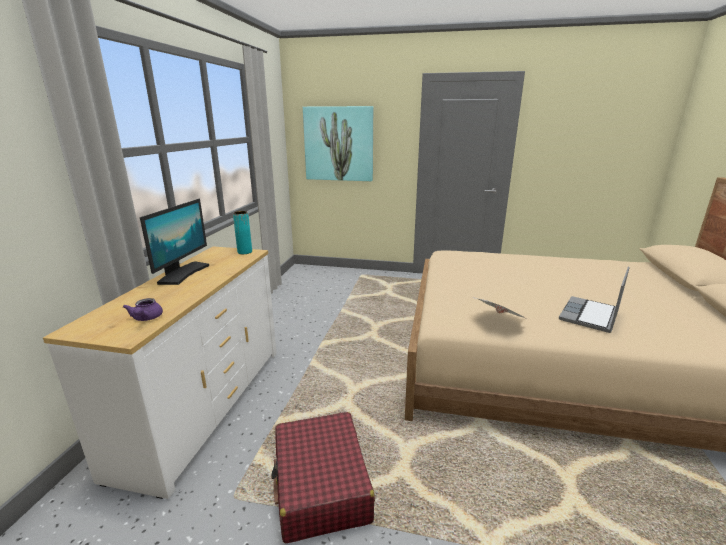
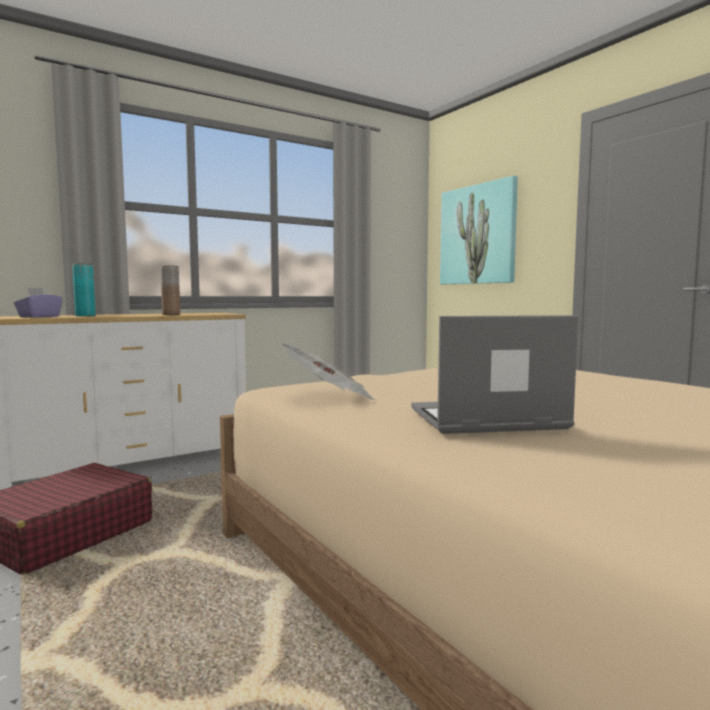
camera: 45 degrees right, 15 degrees down
purple teapot [123,298,163,321] -> purple tissue box [14,288,62,318]
monitor [140,199,209,285] -> none
turquoise vase [233,211,252,254] -> turquoise vase moved to [72,264,96,316]
none -> brown vase [160,266,180,315]

